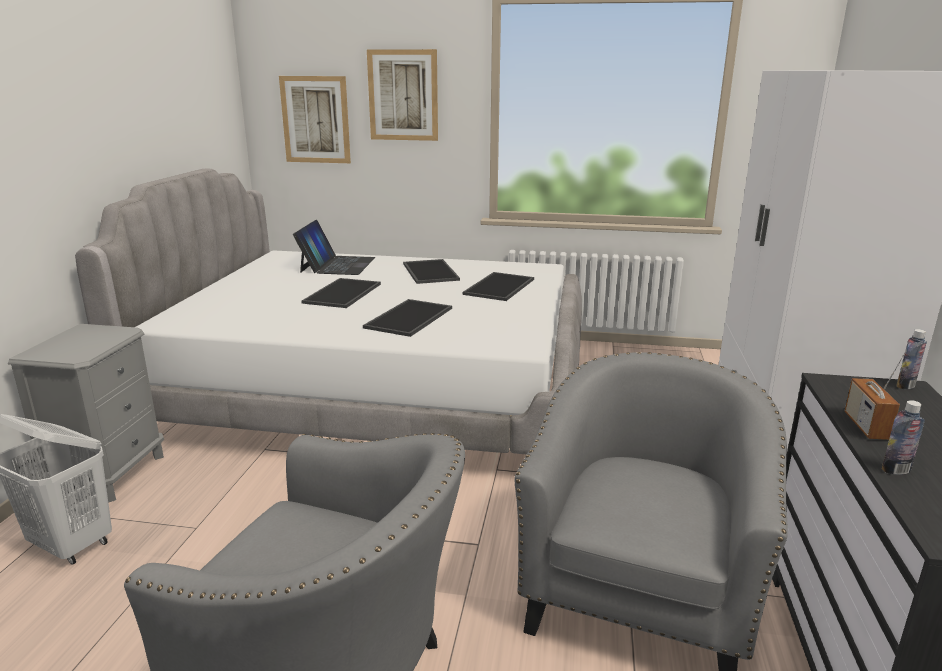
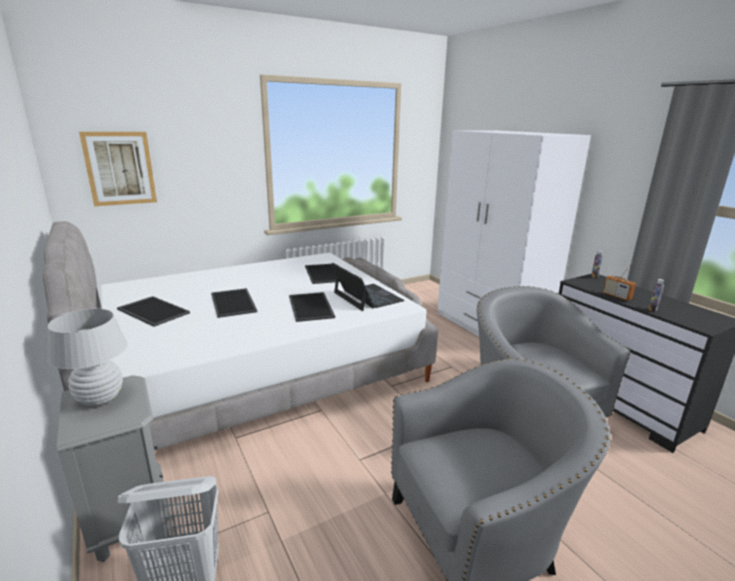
camera: 40 degrees left, 0 degrees up
laptop [293,220,375,275] -> laptop moved to [331,263,405,311]
picture [367,49,438,141] -> none
tray [403,259,460,284] -> tray moved to [117,296,190,327]
none -> white table lamp [48,309,127,406]

